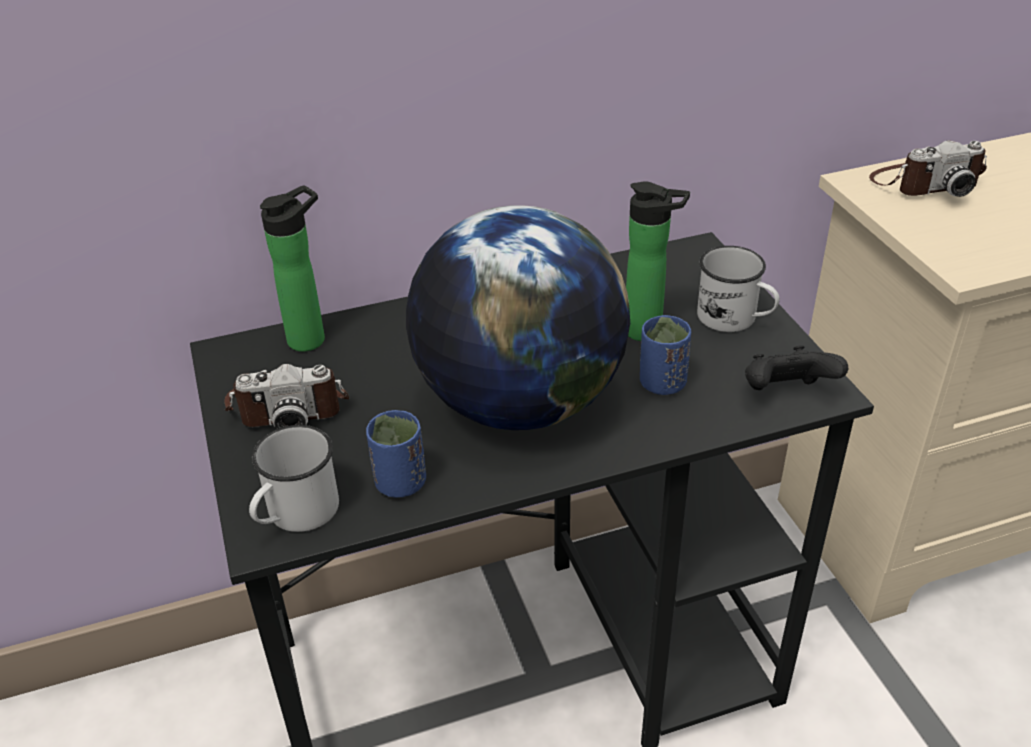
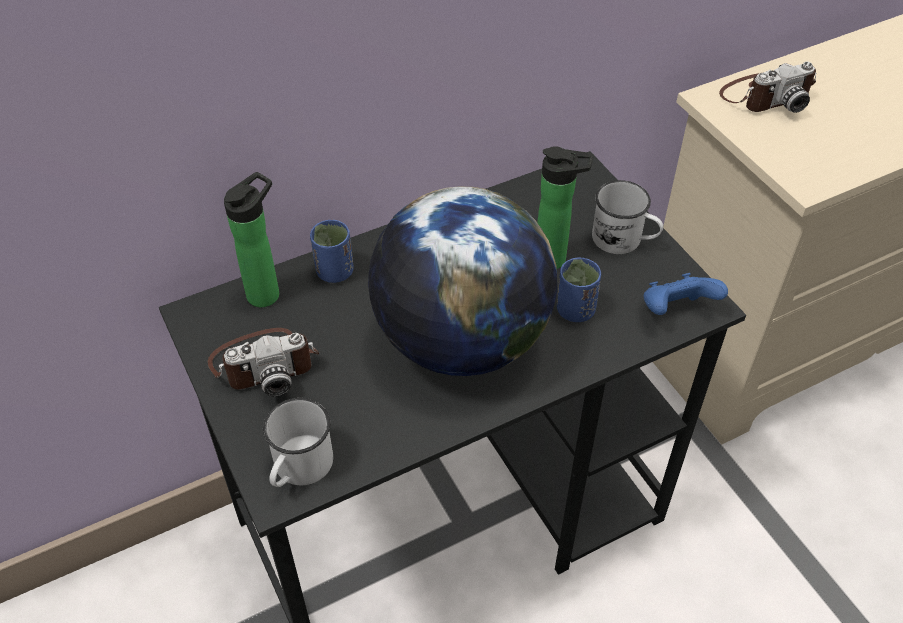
camera: 10 degrees left, 10 degrees up
blue cup [366,410,426,497] -> blue cup moved to [310,220,354,283]
black game controller [745,345,848,390] -> blue game controller [644,273,728,315]

